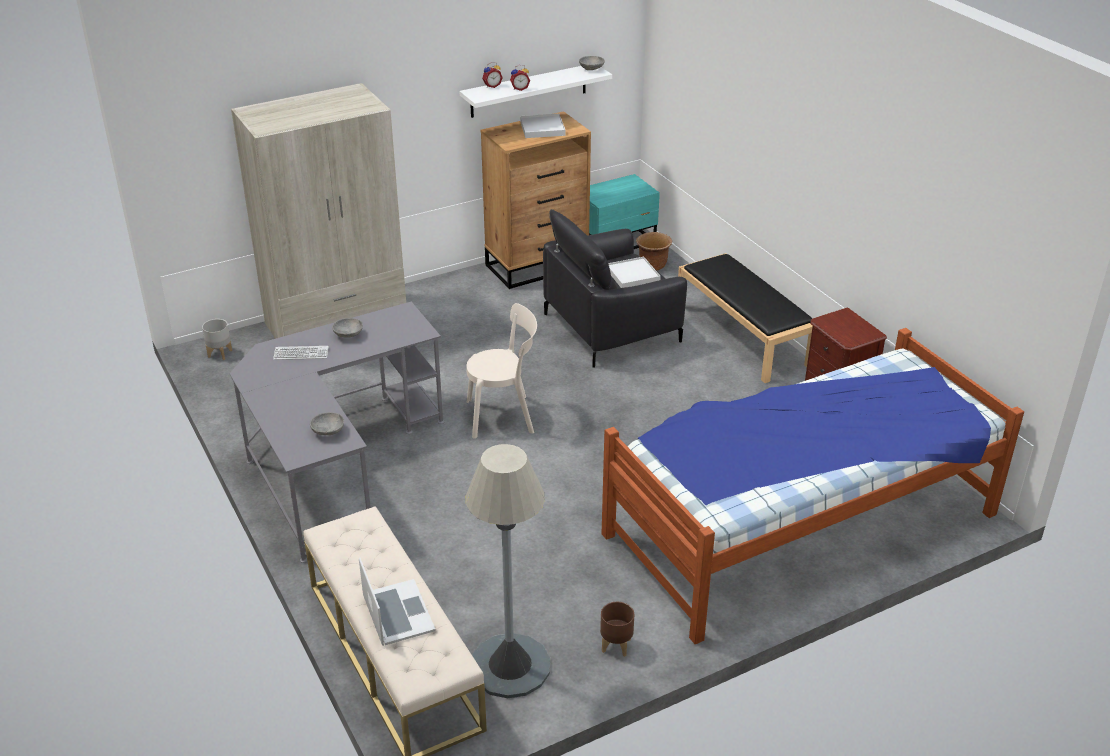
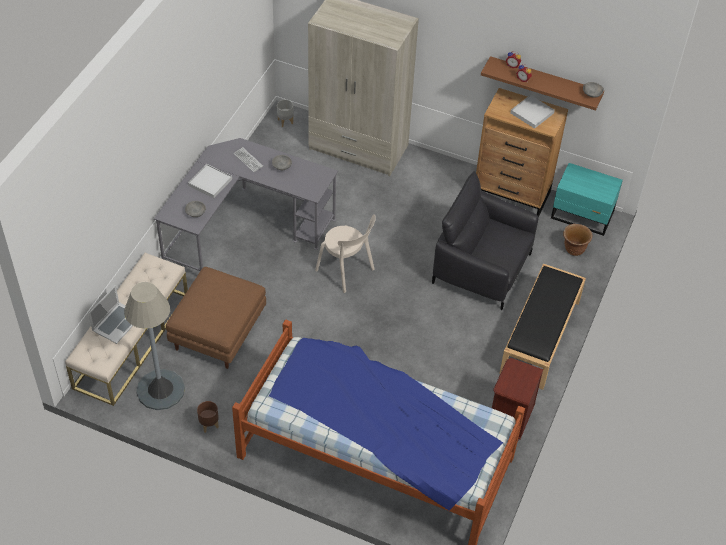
camera: 50 degrees right, 15 degrees up
white shelf [459,66,612,118] -> brown shelf [481,56,604,111]
white tray [608,257,661,288] -> white tray moved to [188,164,232,198]
none -> brown ottoman [166,267,266,369]

